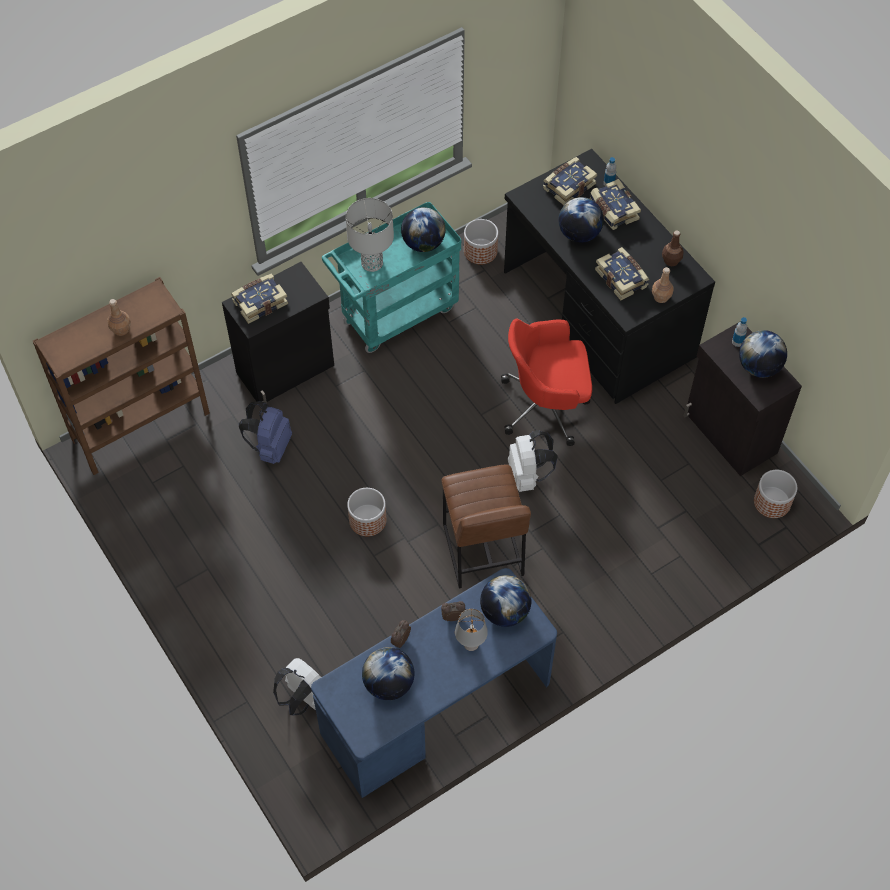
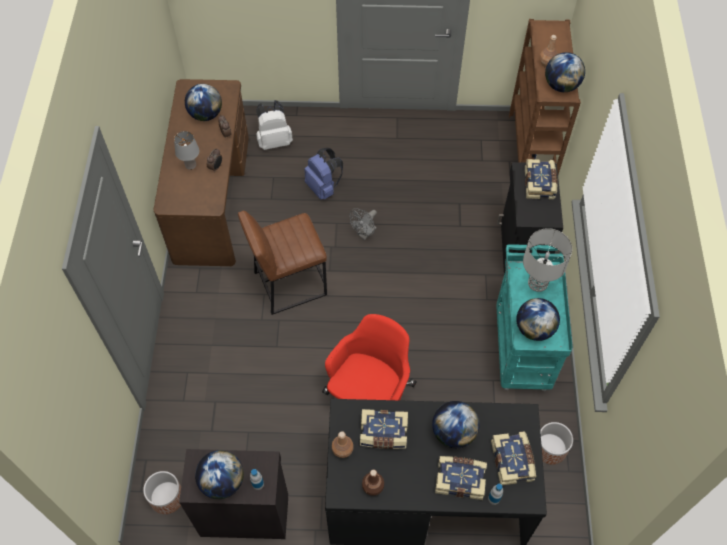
camera: 125 degrees right, 0 degrees up
blue backpack [239,401,292,464] -> blue backpack moved to [304,148,343,200]
blue desk [311,568,557,798] -> brown desk [153,79,249,266]
planter [347,488,387,536] -> grey fan [350,208,377,240]
brown chair [442,464,531,588] -> brown chair turned 45 degrees counterclockwise [238,210,327,315]
globe [480,575,531,627] -> globe moved to [545,52,585,92]
white backpack [508,430,557,492] -> none

